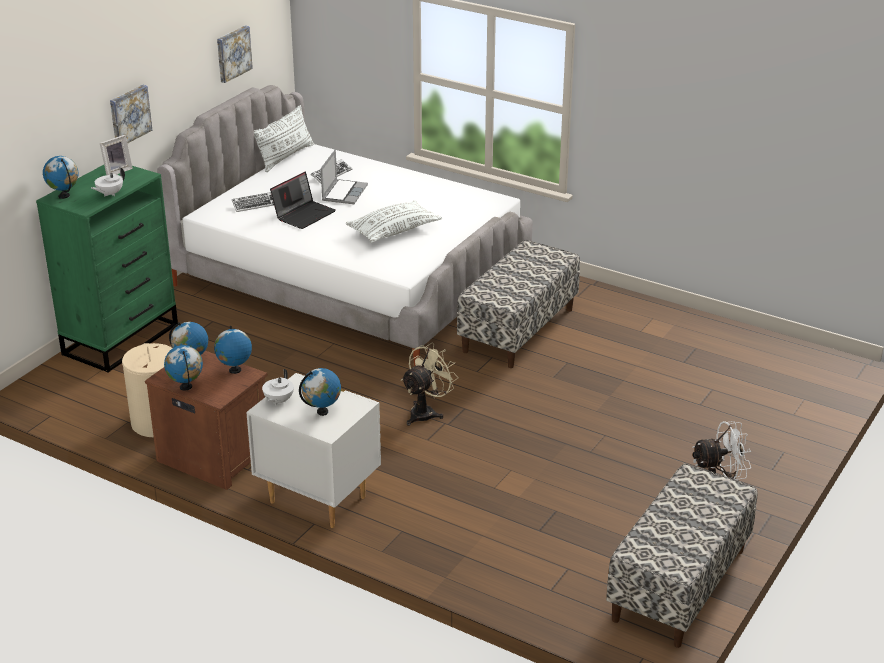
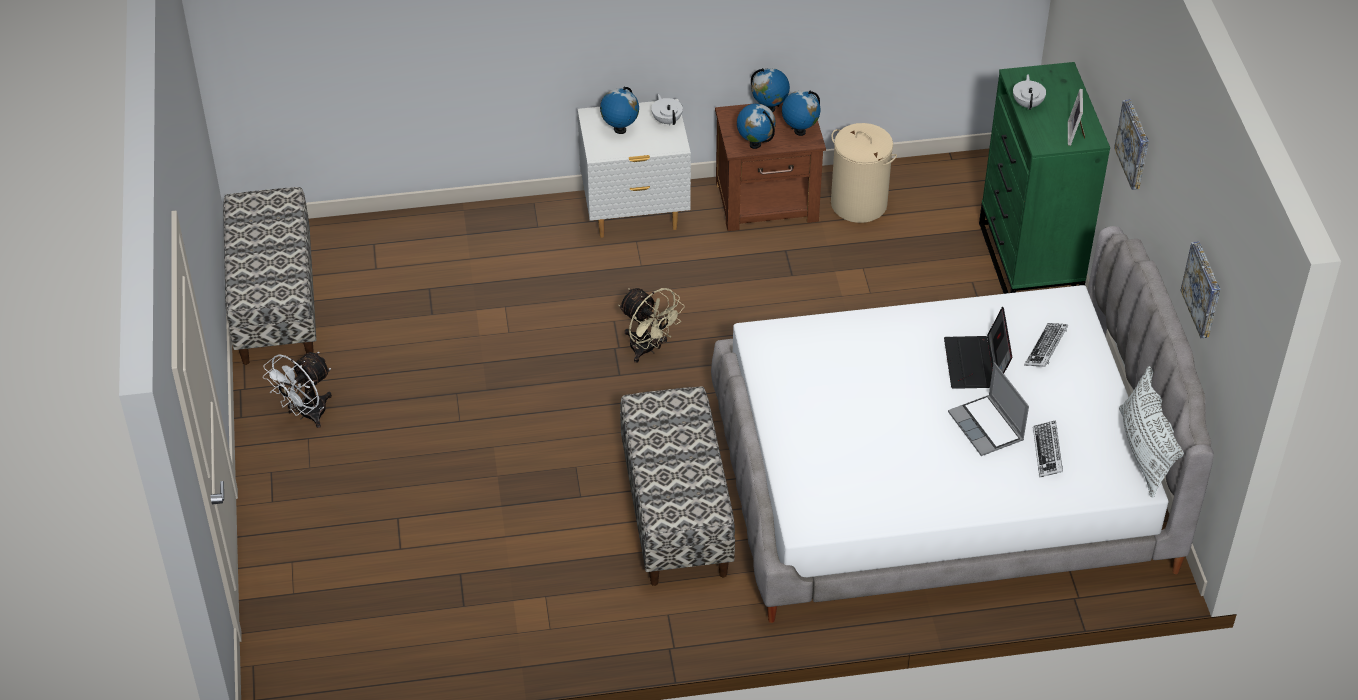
camera: 140 degrees right, 15 degrees up
globe [43,156,78,199] -> none
white pillow [346,200,442,243] -> none
beige fan [401,342,458,426] -> beige fan turned 45 degrees counterclockwise [618,288,685,363]

